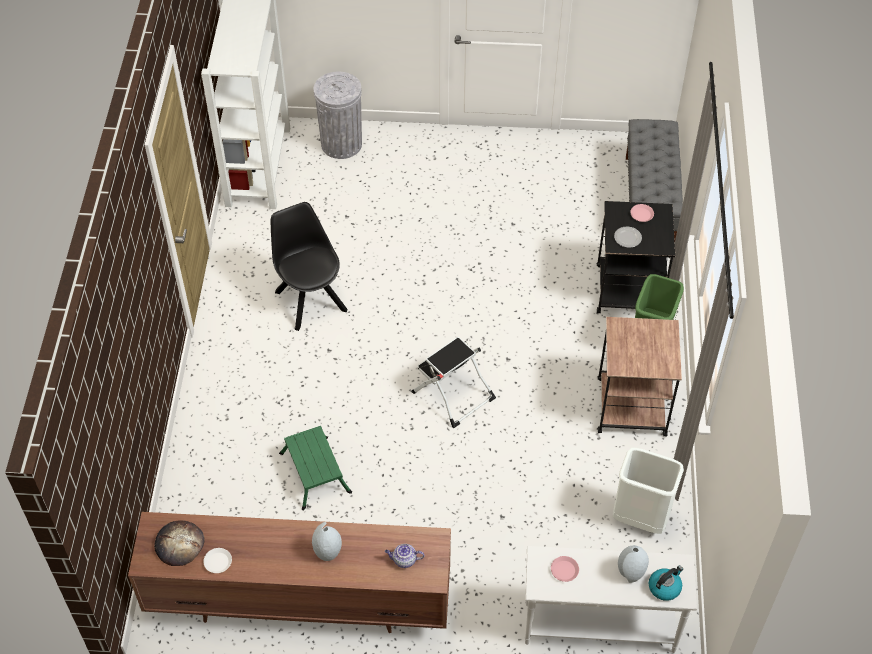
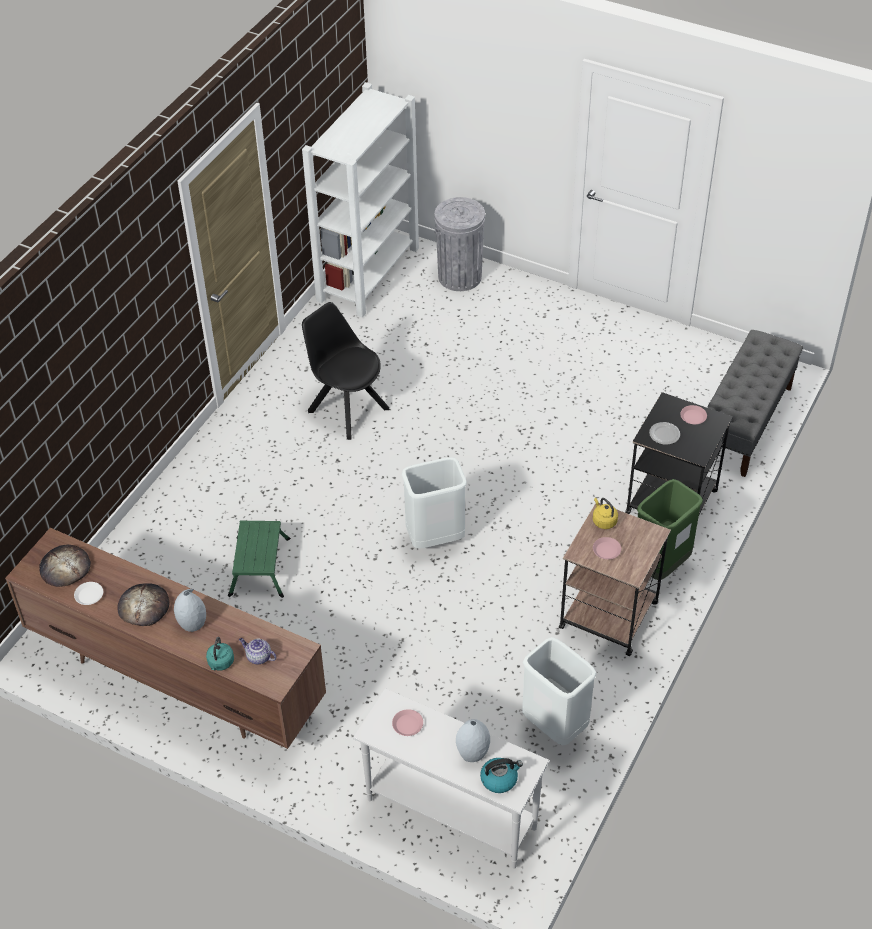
camera: 25 degrees right, 5 degrees down
black chair [271,202,348,331] -> black chair turned 45 degrees counterclockwise [302,302,390,440]
step ladder [411,337,496,428] -> white trash can [402,457,467,548]
none -> bread [117,583,169,626]
none -> turquoise kettle [206,637,234,670]
none -> yellow kettle [593,498,618,529]
none -> pink plate [593,537,621,559]

